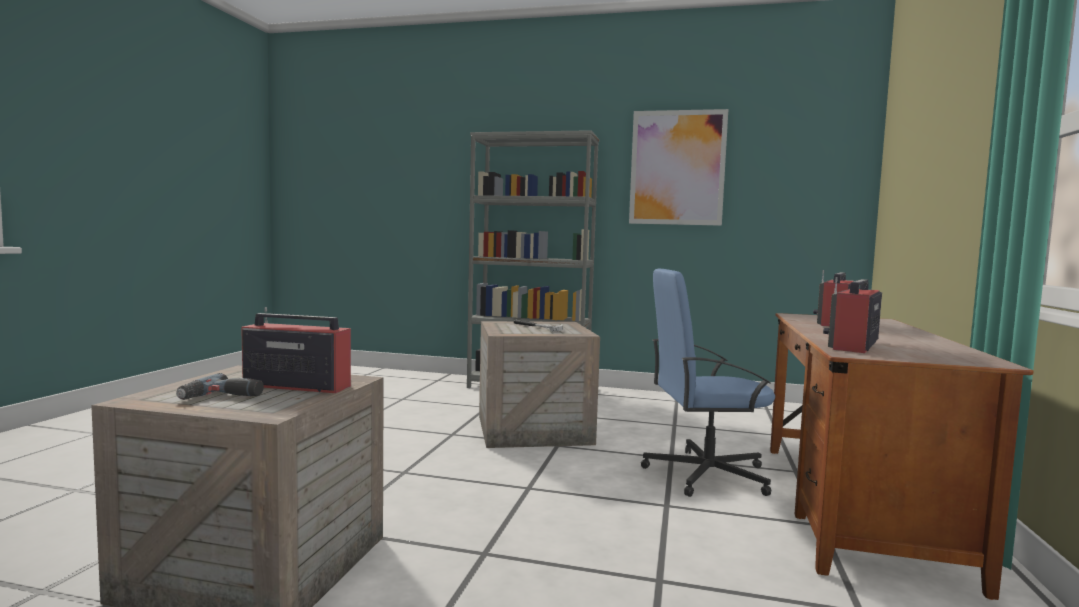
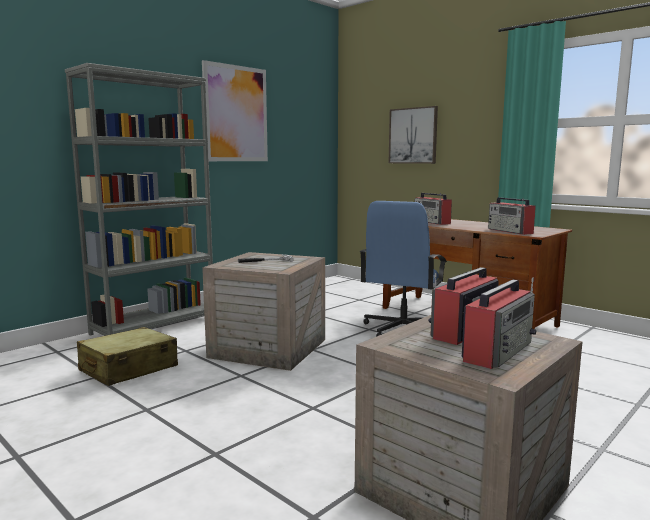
camera: 60 degrees left, 5 degrees up
power drill [176,373,264,400] -> radio [462,277,537,369]
none -> beige suitcase [77,327,178,386]
none -> picture [389,106,438,164]

